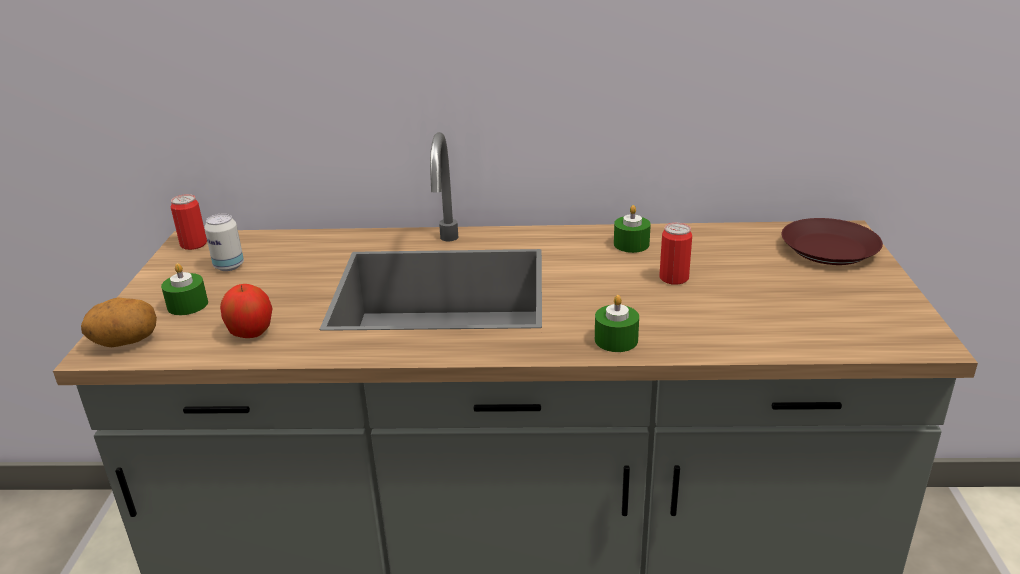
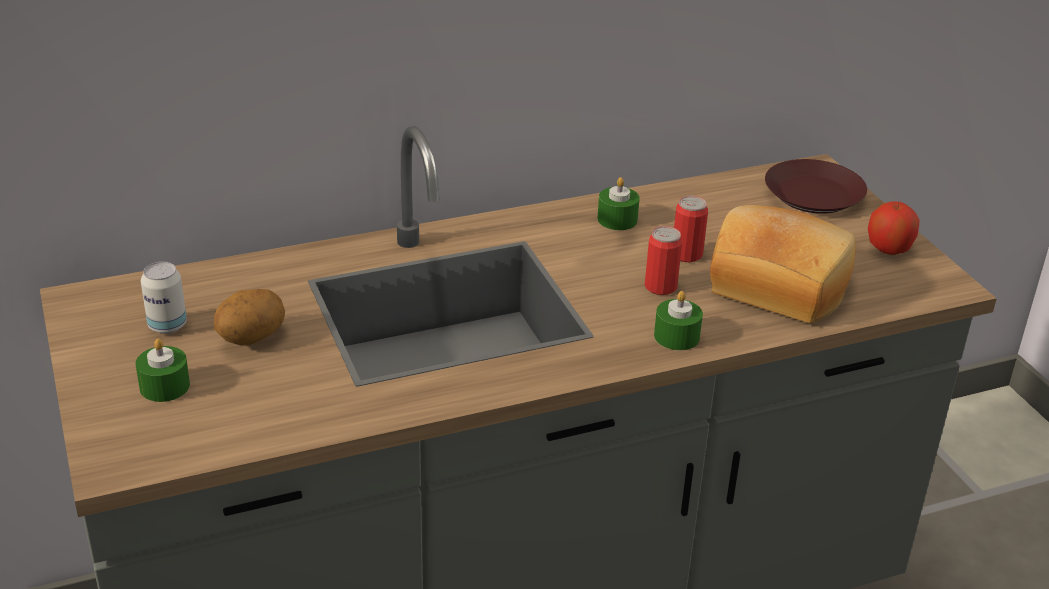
camera: 25 degrees left, 5 degrees up
potato [81,298,157,347] -> potato moved to [214,289,285,346]
can [171,194,207,250] -> can moved to [645,226,682,295]
apple [220,284,273,338] -> apple moved to [868,201,919,255]
none -> bread [710,205,856,323]

